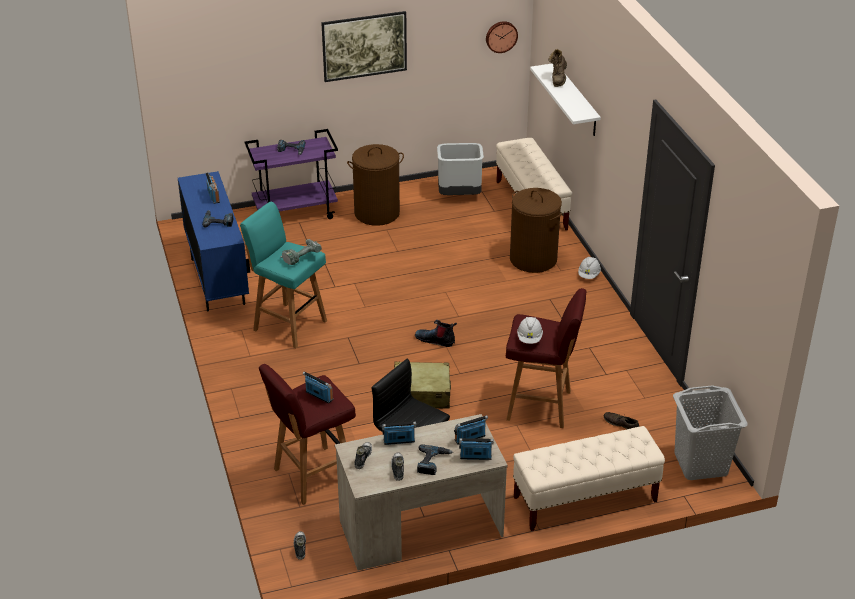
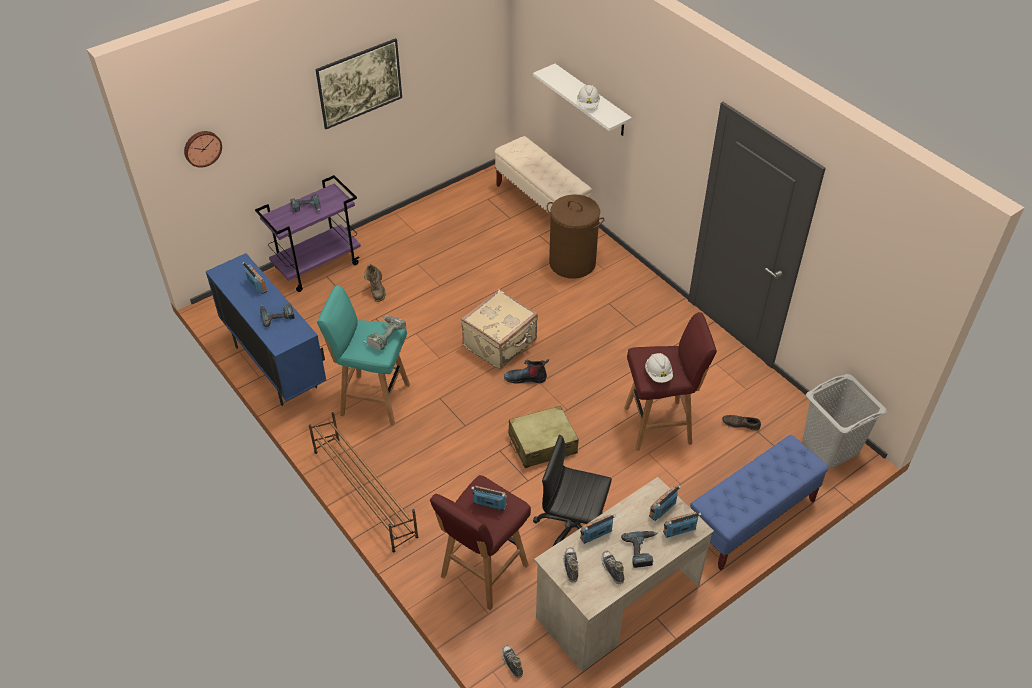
camera: 20 degrees left, 10 degrees up
brown laundry basket [347,144,404,226] -> none
grey trash can [437,143,484,195] -> none
wall clock [486,21,518,53] -> wall clock moved to [184,131,222,168]
beige bench [513,426,665,531] -> blue bench [690,435,828,570]
brown boot [548,49,567,87] -> brown boot moved to [364,264,385,302]
white hard hat [578,257,601,279] -> white hard hat moved to [577,85,600,108]
none -> brown shoe rack [309,412,418,553]
none -> beige suitcase [461,289,538,369]

